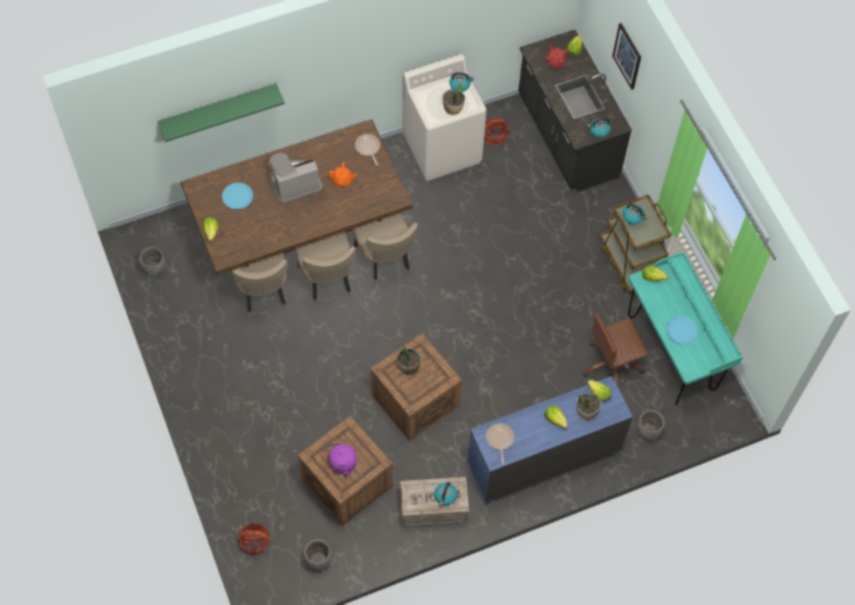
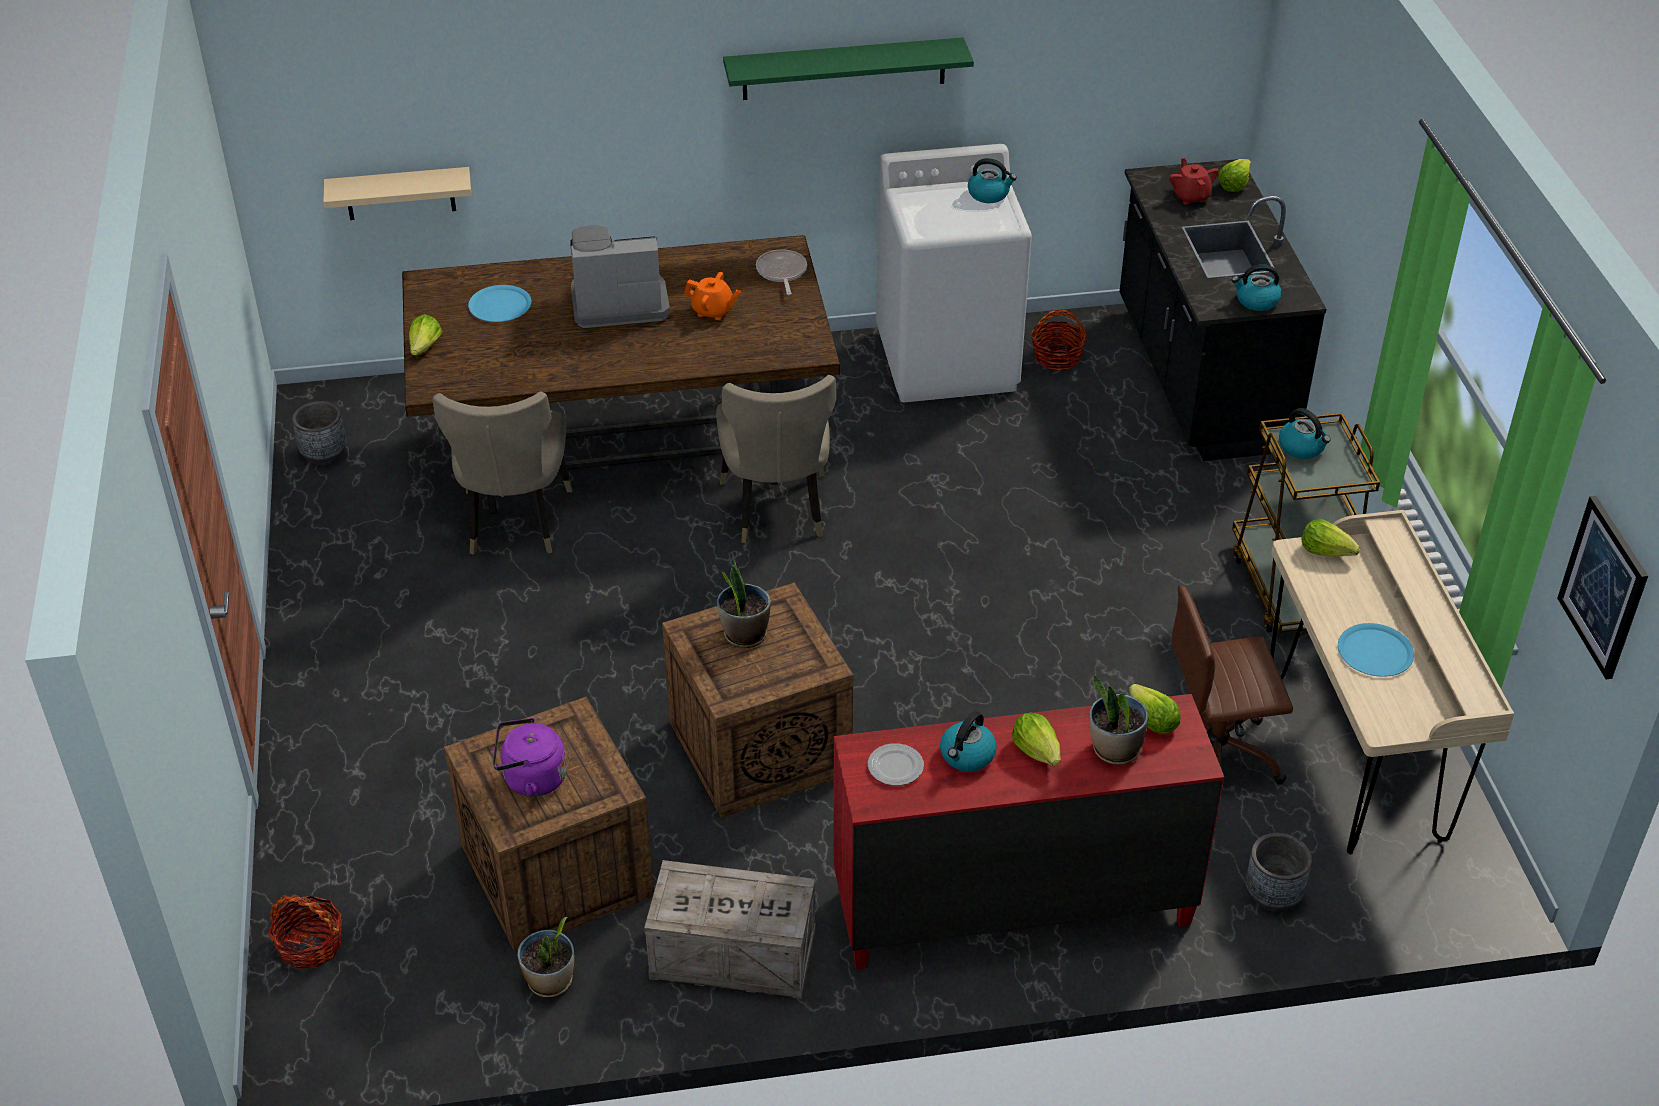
camera: 15 degrees right, 20 degrees down
green shelf [157,83,285,142] -> green shelf moved to [723,37,974,100]
beige chair [295,232,356,305] -> none
grey planter [304,539,331,571] -> none
kettle [434,482,457,505] -> kettle moved to [940,711,997,772]
potted plant [443,83,465,115] -> potted plant moved to [517,917,574,997]
blue dresser [467,376,633,504] -> red dresser [834,694,1224,969]
frying pan [486,423,514,464] -> plate [868,743,924,786]
picture [612,23,641,90] -> picture moved to [1557,496,1648,679]
turquoise desk [628,251,743,405] -> beige desk [1270,510,1514,855]
none -> beige shelf [323,167,471,220]

